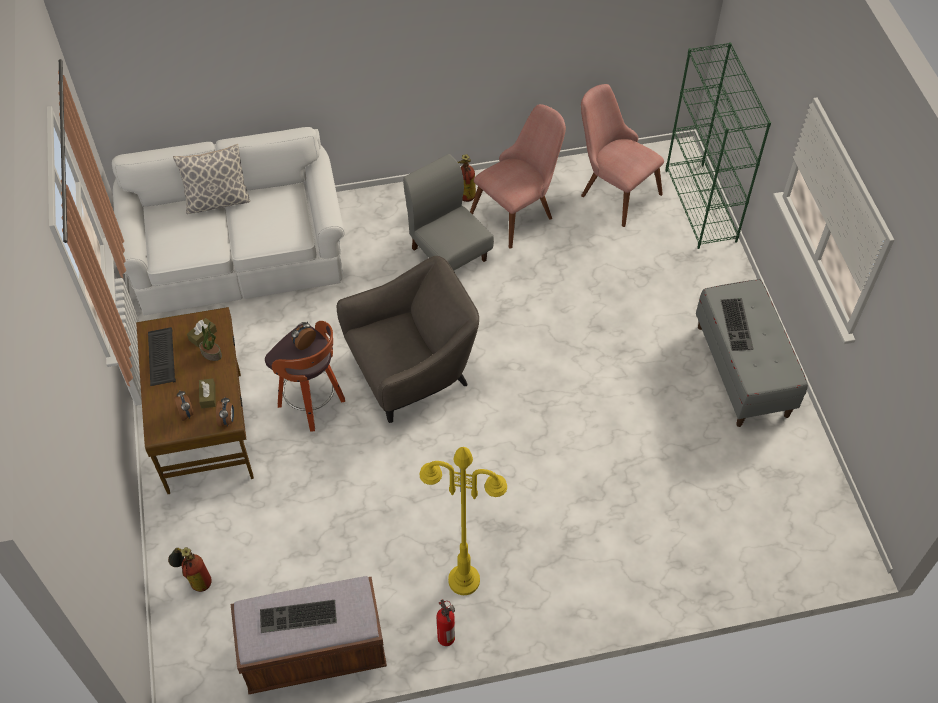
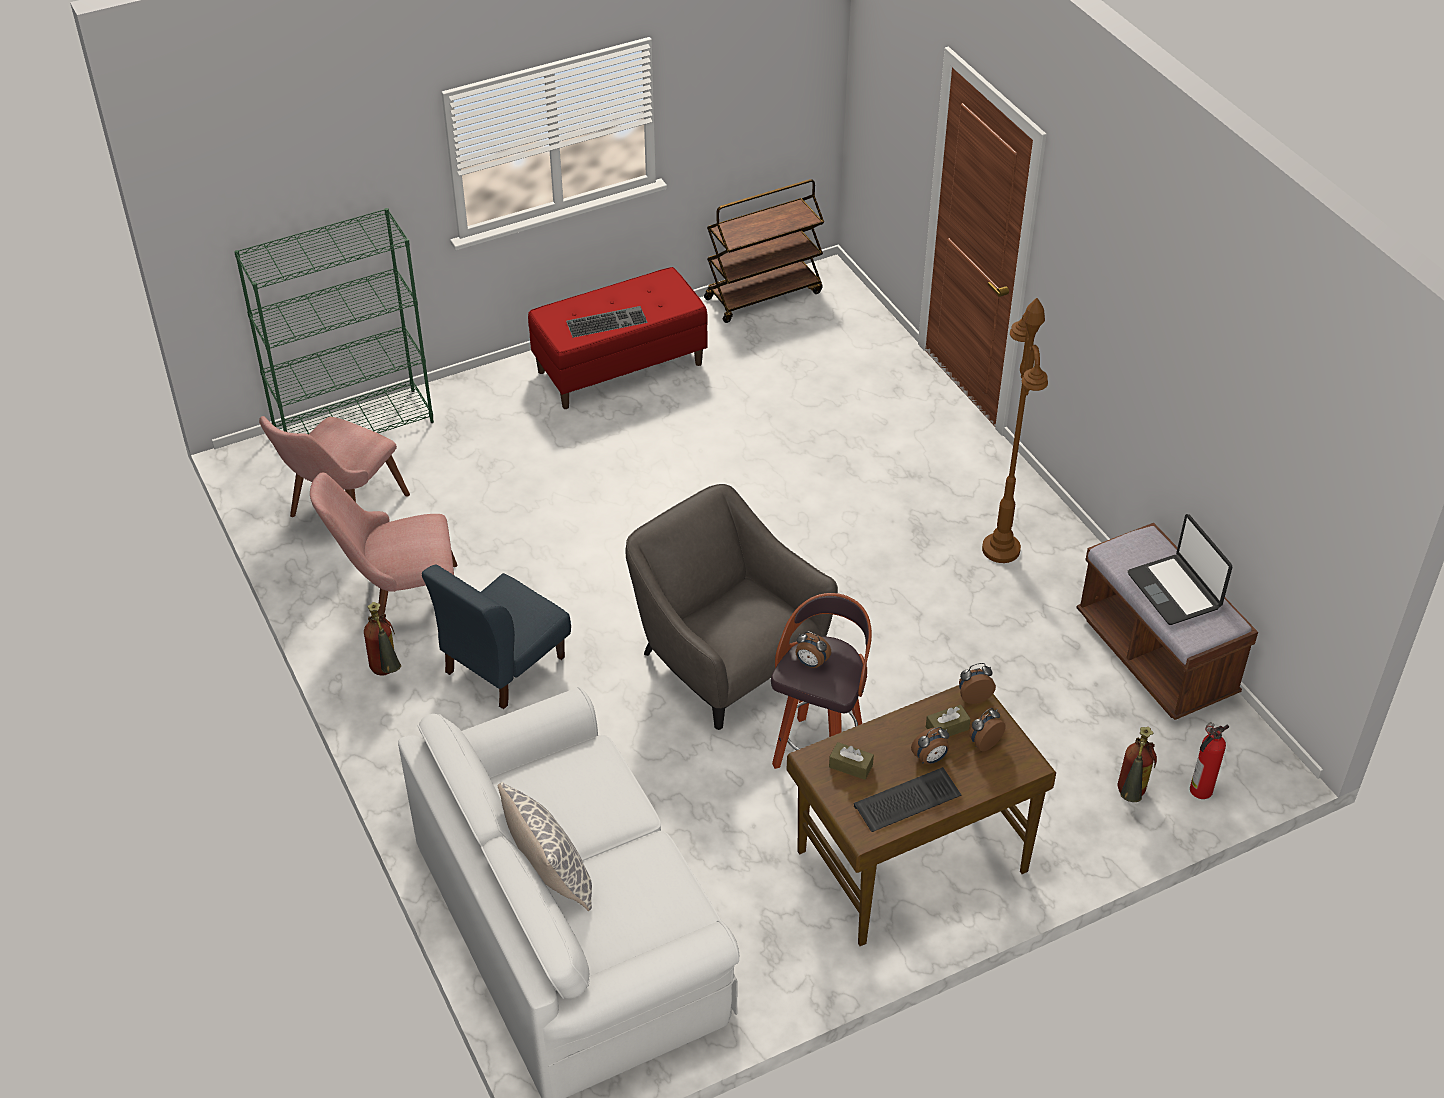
camera: 105 degrees left, 10 degrees down
potted plant [199,322,222,361] -> none
keyboard [260,600,337,633] -> laptop [1128,514,1232,625]
grey chair [403,154,494,271] -> blue chair [422,564,571,709]
yellow floor lamp [420,447,507,595] -> brown floor lamp [982,298,1048,563]
fire extinguisher [437,599,455,646] -> fire extinguisher moved to [1190,722,1229,799]
pink chair [470,104,566,249] -> pink chair turned 45 degrees counterclockwise [310,472,457,615]
grey bench [696,279,808,427] -> red bench [528,267,708,409]
none -> brown cart [704,179,824,323]
none -> alarm clock [911,727,949,764]

